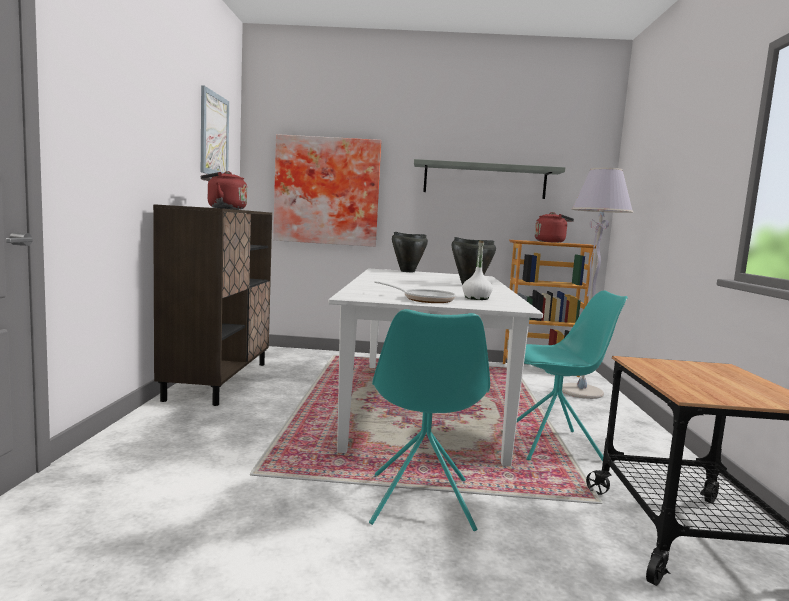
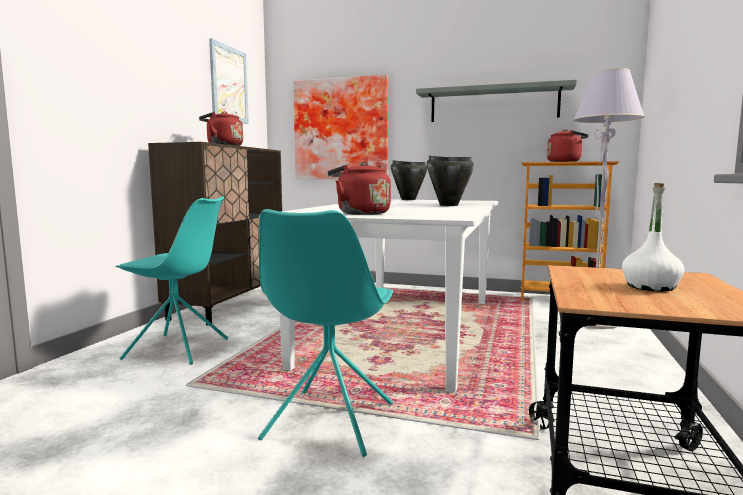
camera: 15 degrees right, 0 degrees up
frying pan [374,281,456,303] -> red kettle [327,162,391,215]
white bottle [462,240,493,300] -> white bottle moved to [622,183,684,292]
turquoise chair [517,290,628,461] -> turquoise chair moved to [116,196,228,365]

